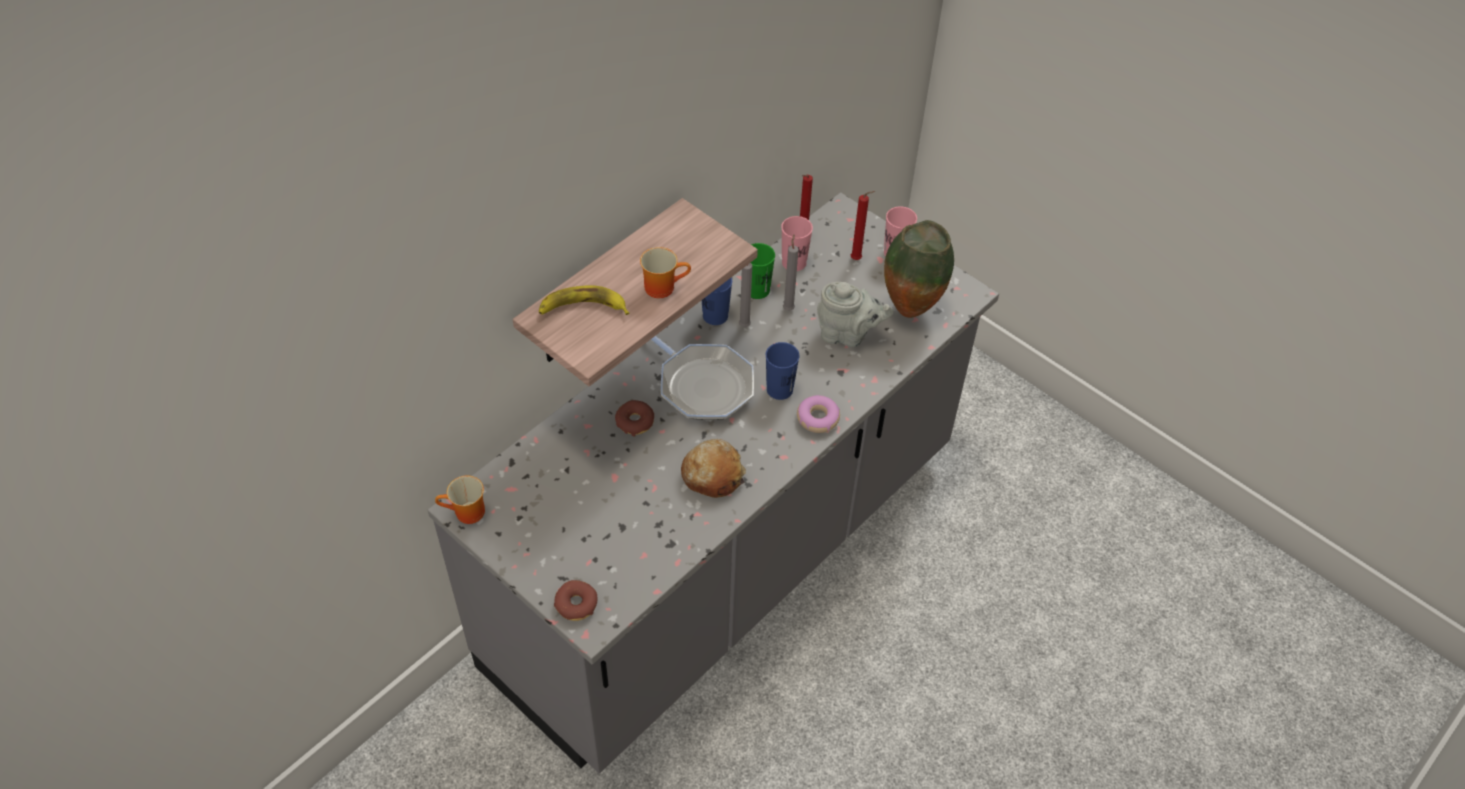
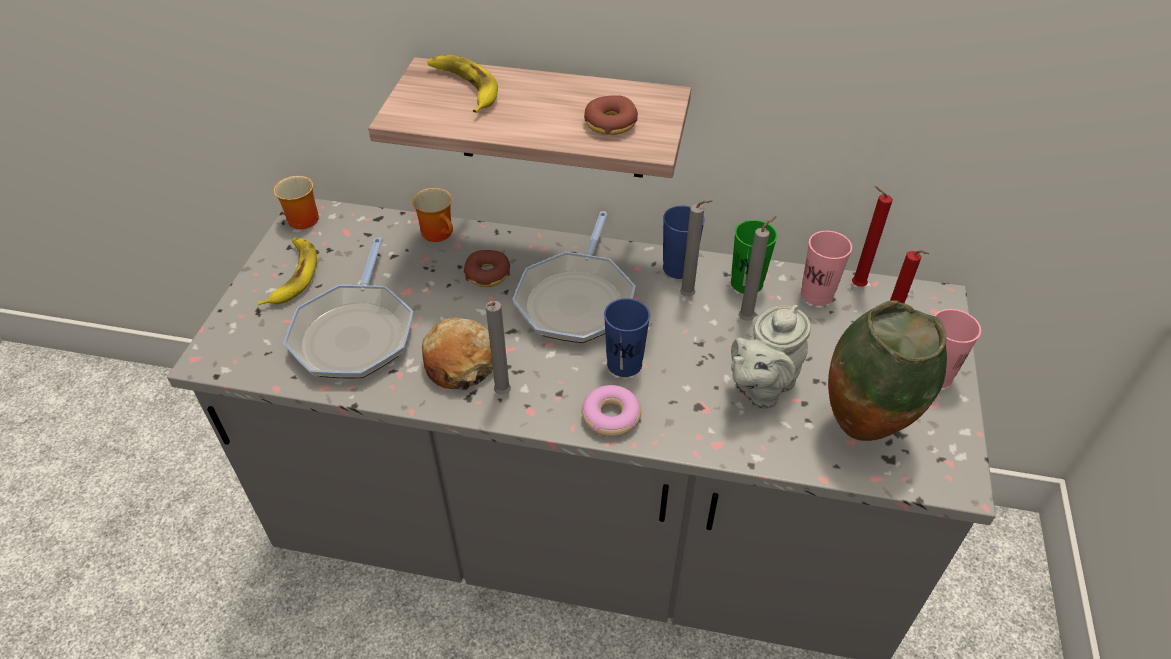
camera: 60 degrees right, 5 degrees down
donut [554,580,598,621] -> donut moved to [584,95,638,135]
mug [640,247,691,298] -> mug moved to [412,188,453,242]
grey teapot [817,282,894,347] -> grey teapot turned 60 degrees clockwise [731,305,811,409]
none -> banana [257,238,317,305]
none -> frying pan [284,237,413,378]
none -> grey candle [486,301,511,395]

